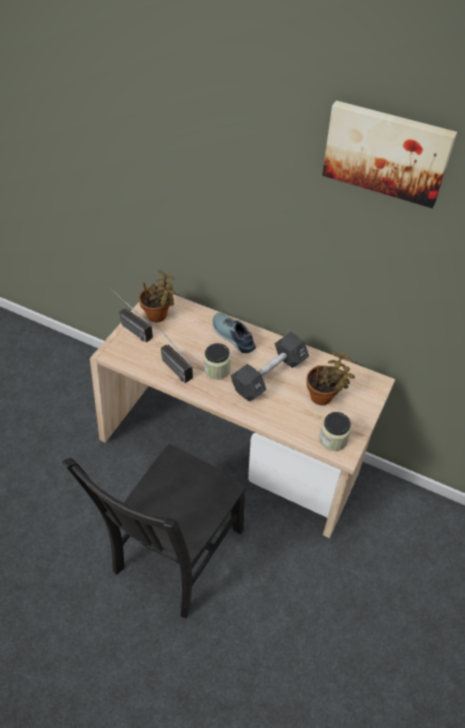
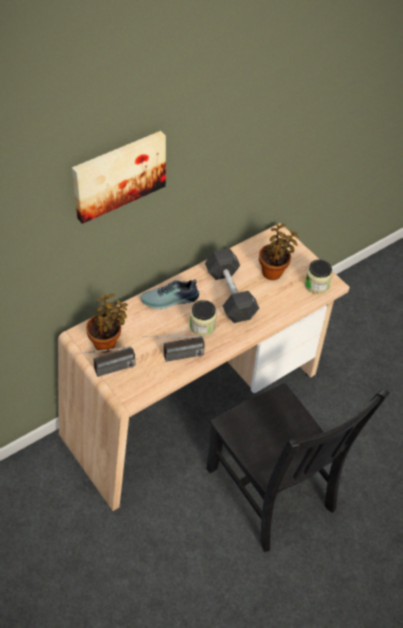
camera: 65 degrees left, 0 degrees up
picture [322,101,457,208] -> picture moved to [72,131,166,224]

